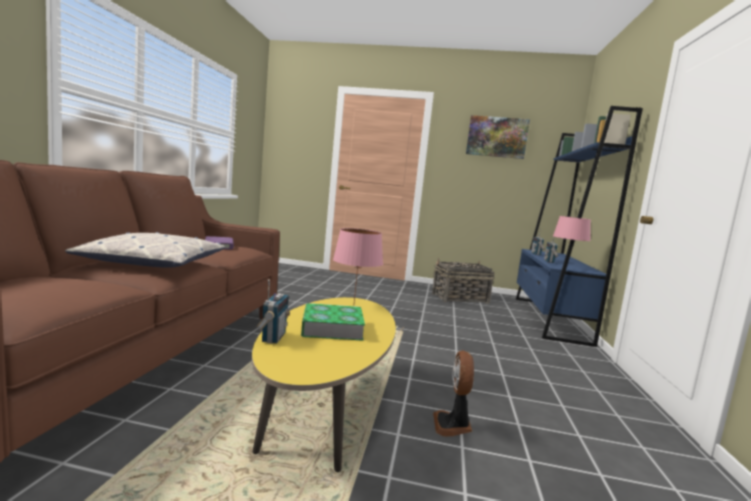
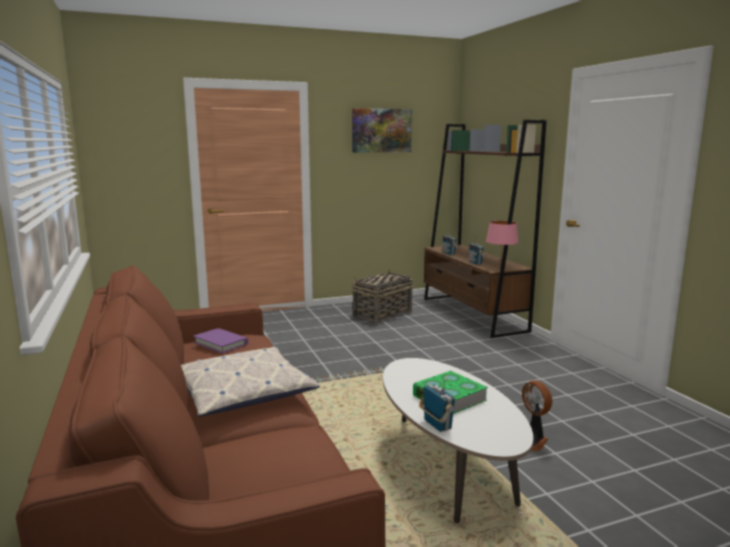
camera: 30 degrees left, 5 degrees up
yellow coffee table [252,297,396,472] -> white coffee table [383,358,533,523]
pink table lamp [333,228,383,302] -> none
blue bookcase [516,106,643,347] -> brown bookcase [424,120,547,338]

